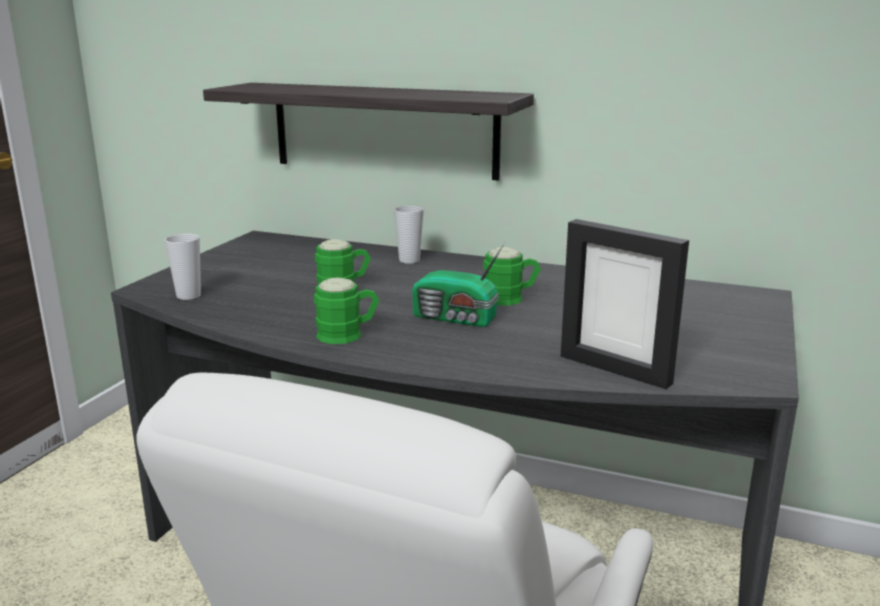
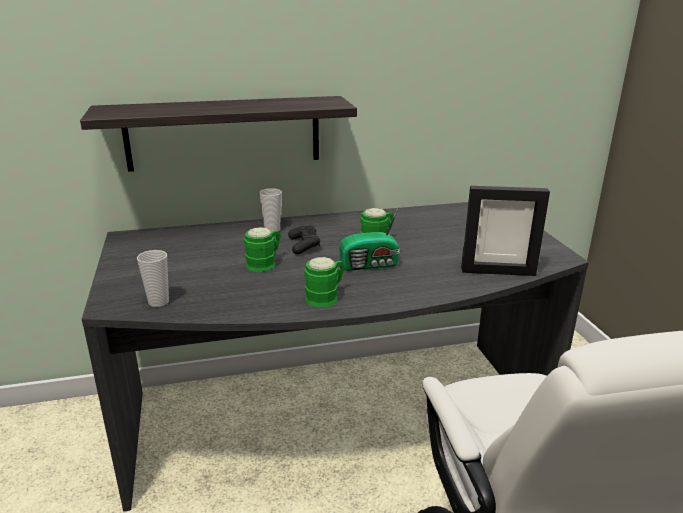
camera: 35 degrees left, 5 degrees up
none -> black game controller [288,225,320,255]

